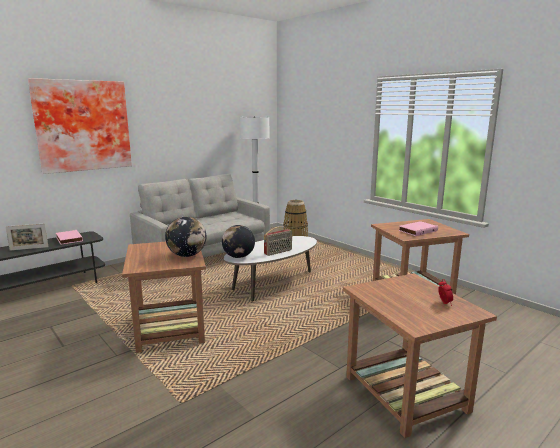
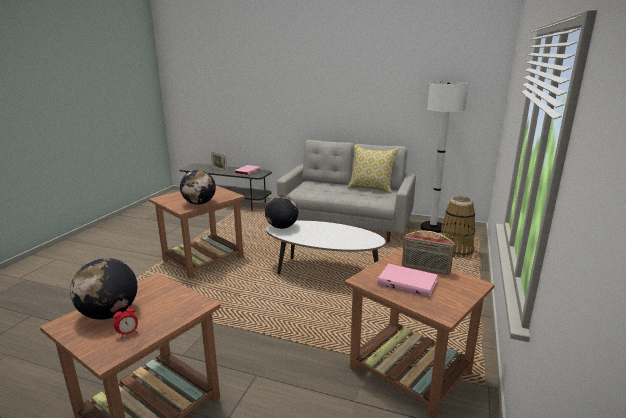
camera: 60 degrees right, 5 degrees up
picture [28,78,132,174] -> none
radio [264,226,292,256] -> radio moved to [402,231,455,275]
none -> globe [70,258,137,320]
none -> pillow [348,145,398,194]

